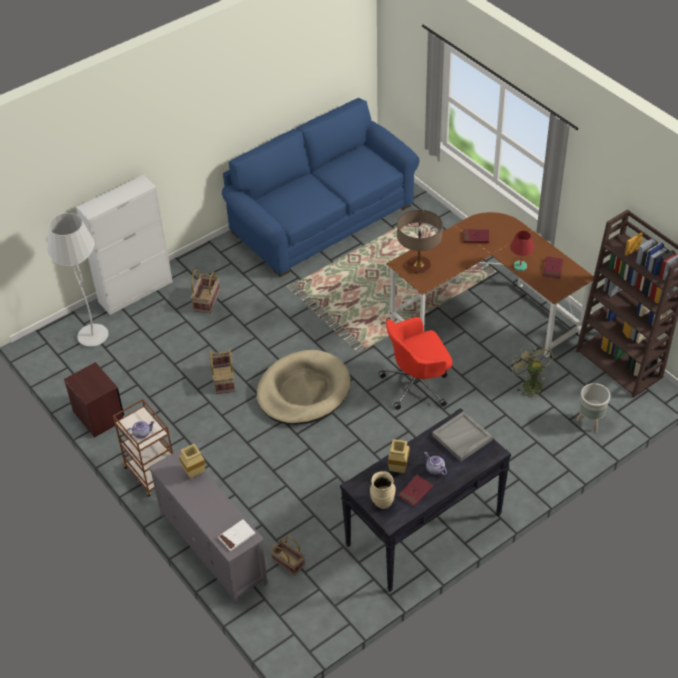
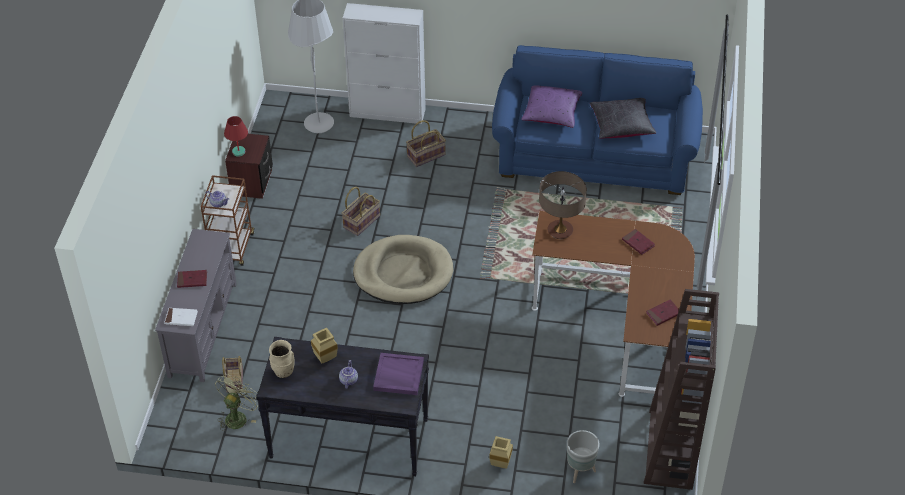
camera: 45 degrees right, 0 degrees up
beige vase [179,443,205,478] -> beige vase moved to [489,436,513,469]
red office chair [379,317,453,410] -> none
red book [398,475,433,507] -> red book moved to [177,270,207,288]
grey tray [432,411,493,462] -> purple tray [373,353,424,395]
red table lamp [510,231,535,271] -> red table lamp moved to [224,116,248,157]
green fan [510,344,554,400] -> green fan moved to [215,374,259,431]
none -> purple pillow [521,85,582,128]
none -> black pillow [590,98,656,139]

